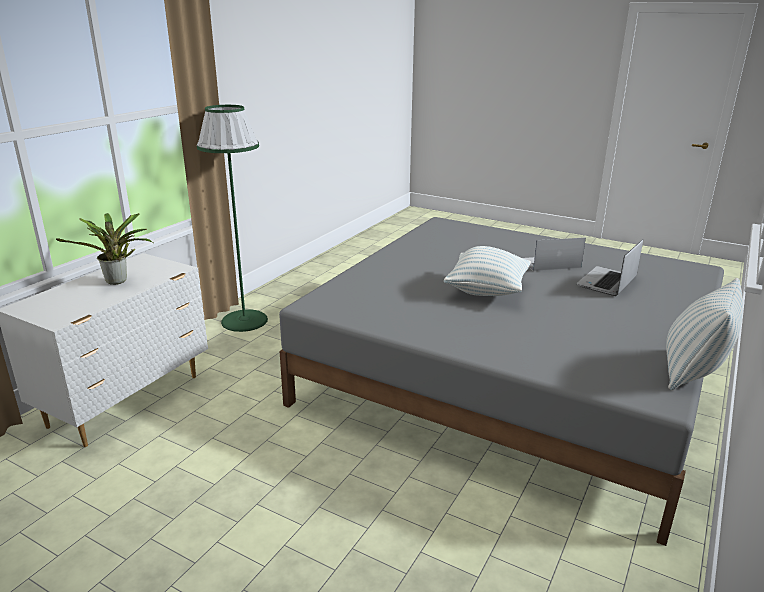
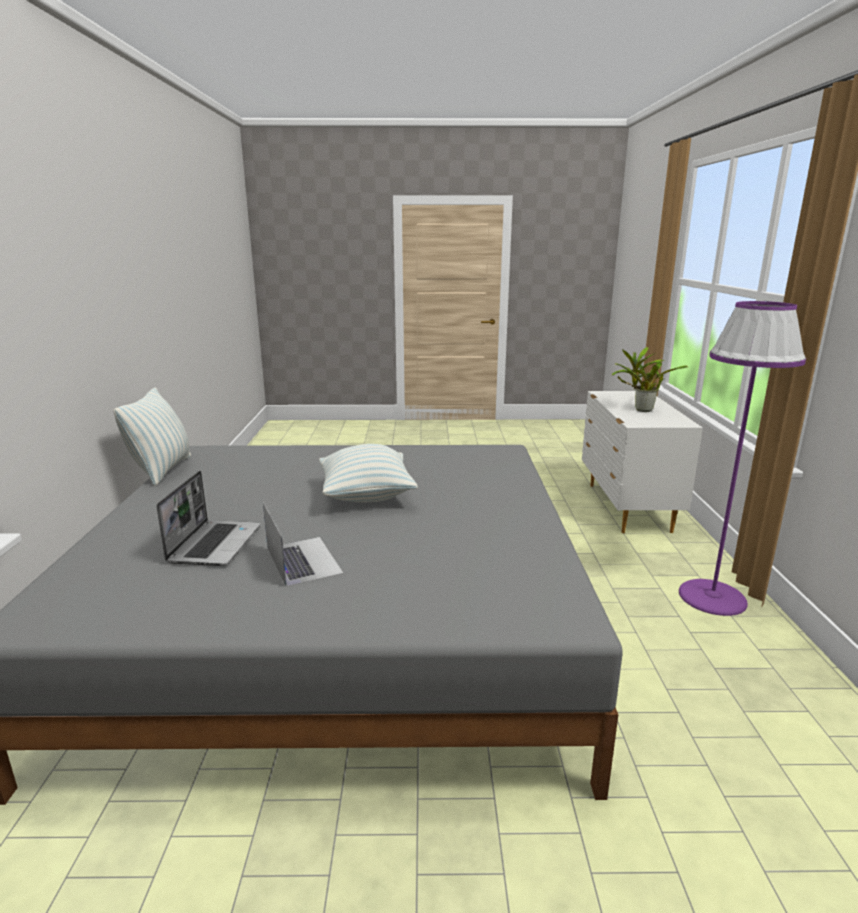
camera: 150 degrees right, 5 degrees down
green floor lamp [197,105,268,332] -> purple floor lamp [679,301,806,616]
laptop [523,237,586,271] -> laptop turned 75 degrees counterclockwise [263,502,343,587]

